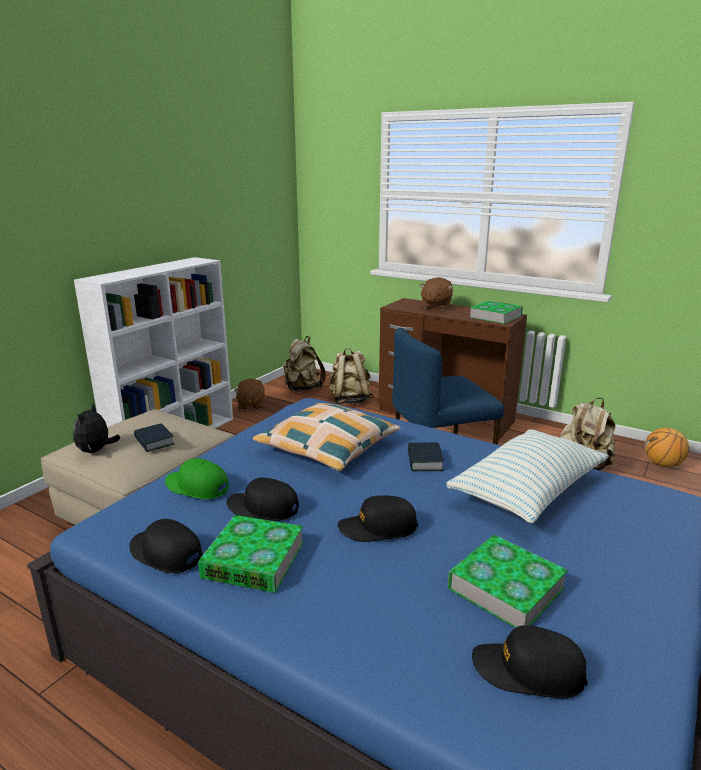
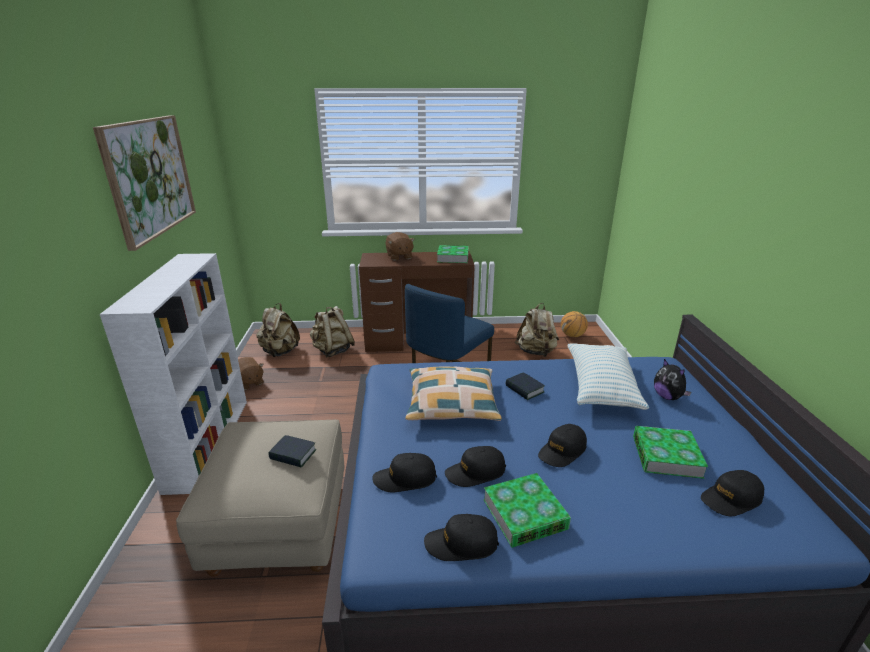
camera: 35 degrees left, 5 degrees up
plush toy [73,403,120,453] -> plush toy moved to [654,359,692,400]
green cap [165,458,229,499] -> black cap [372,453,437,492]
none -> picture [93,115,196,251]

